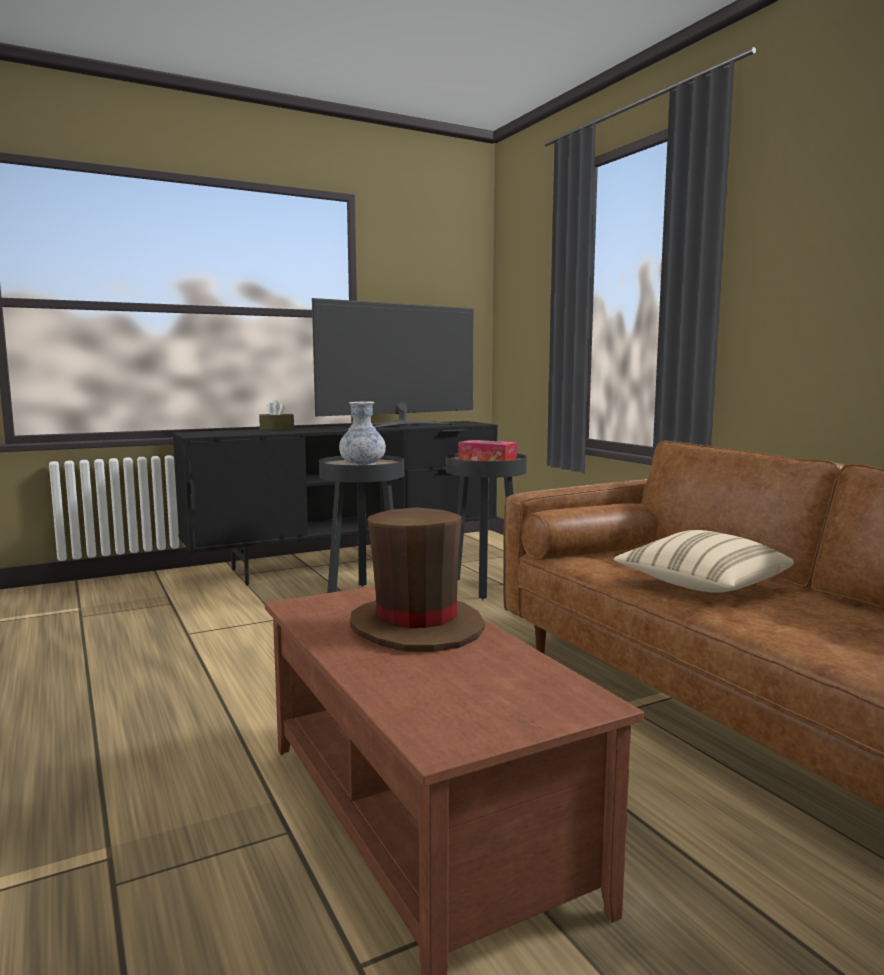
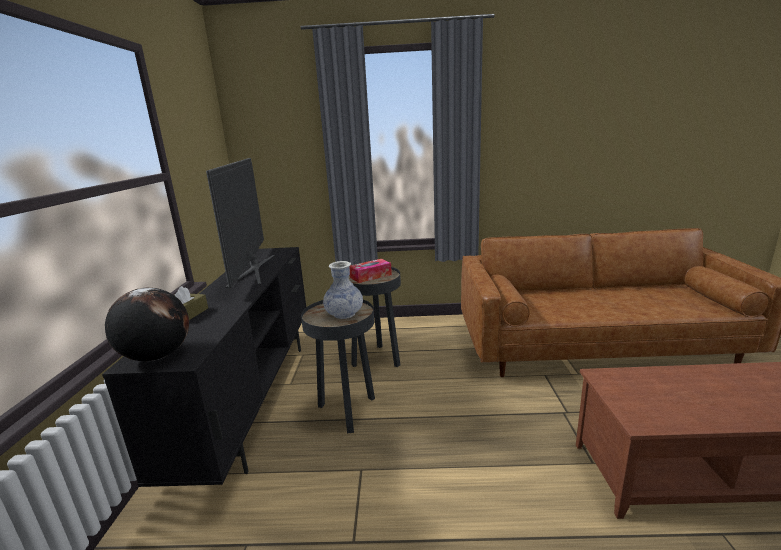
camera: 60 degrees left, 10 degrees up
brown hat [350,508,485,652] -> none
beige pillow [614,530,794,592] -> none
none -> globe [105,288,189,361]

